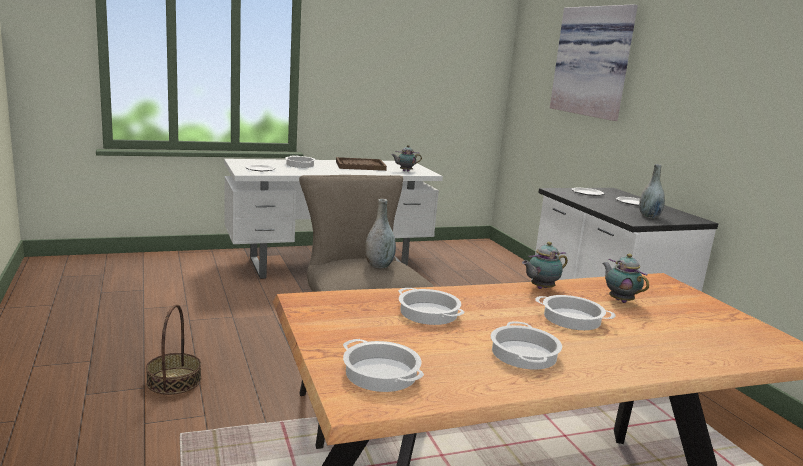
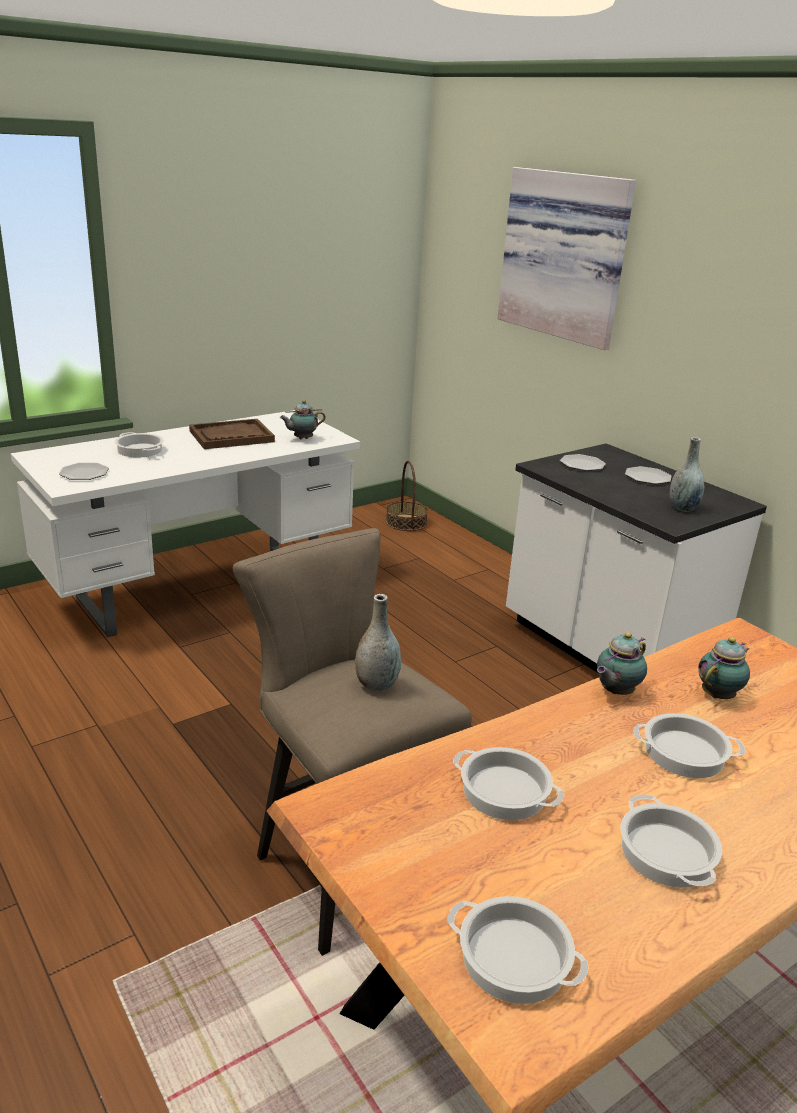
camera: 15 degrees left, 10 degrees up
basket [146,304,201,395] -> basket moved to [386,461,428,531]
teapot [602,254,649,303] -> teapot turned 90 degrees clockwise [698,637,750,699]

